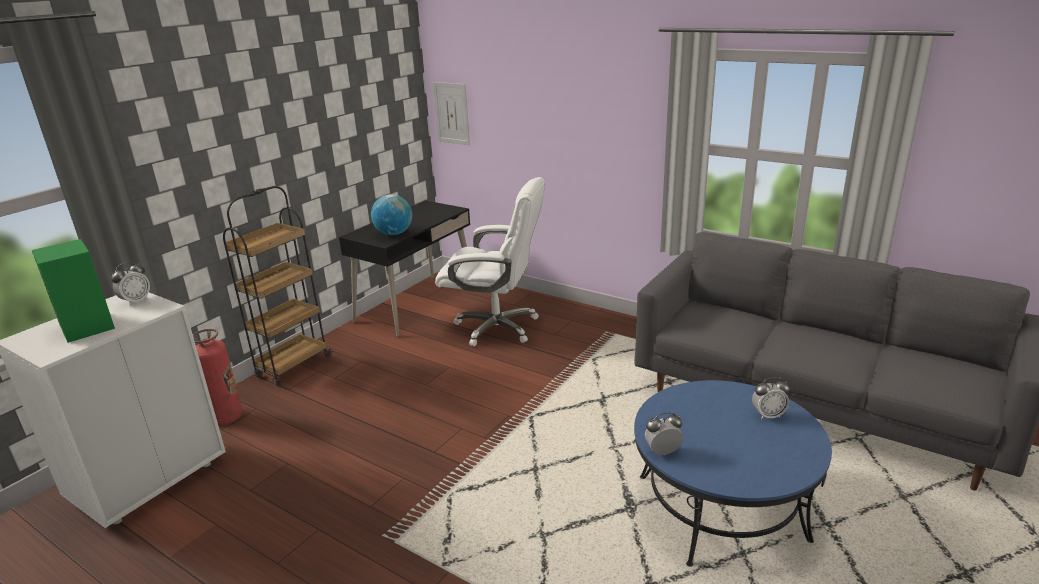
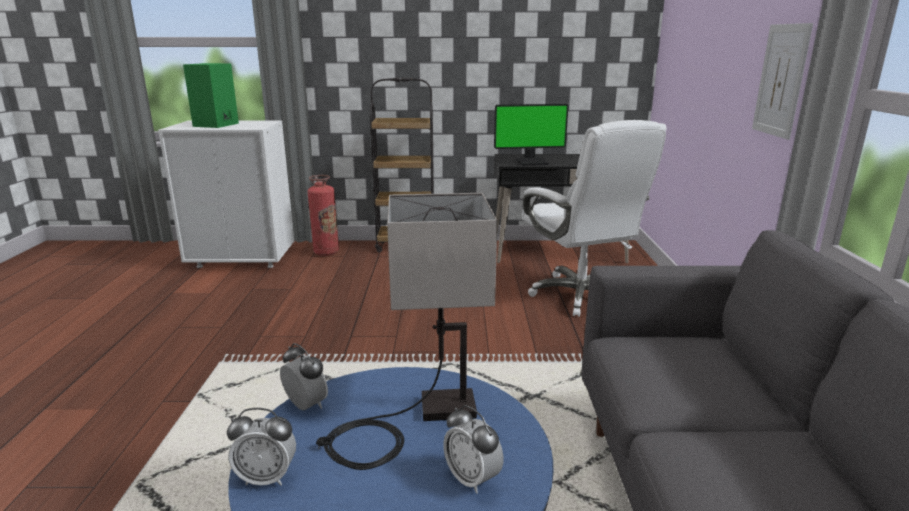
camera: 55 degrees right, 5 degrees down
alarm clock [111,261,150,306] -> alarm clock moved to [227,408,296,485]
globe [371,194,412,235] -> monitor [494,104,569,166]
picture [433,82,470,145] -> picture moved to [752,23,813,140]
none -> table lamp [316,193,497,470]

